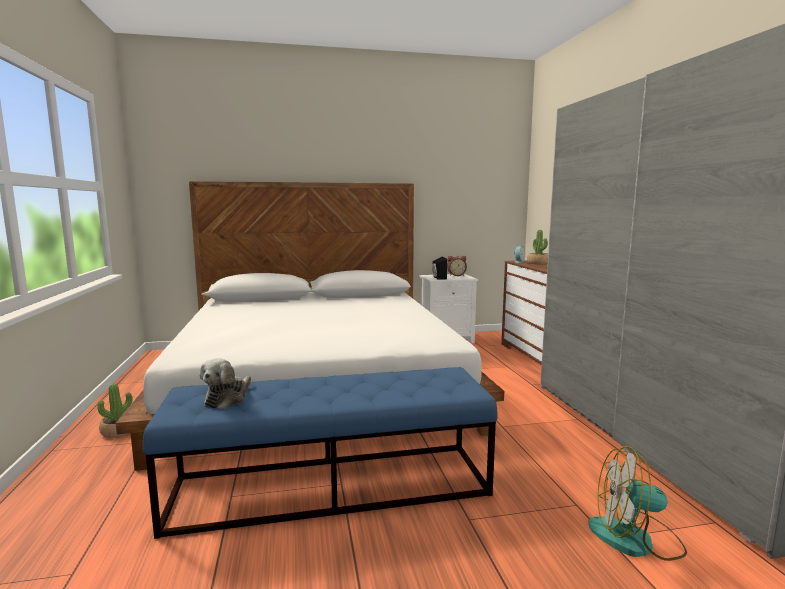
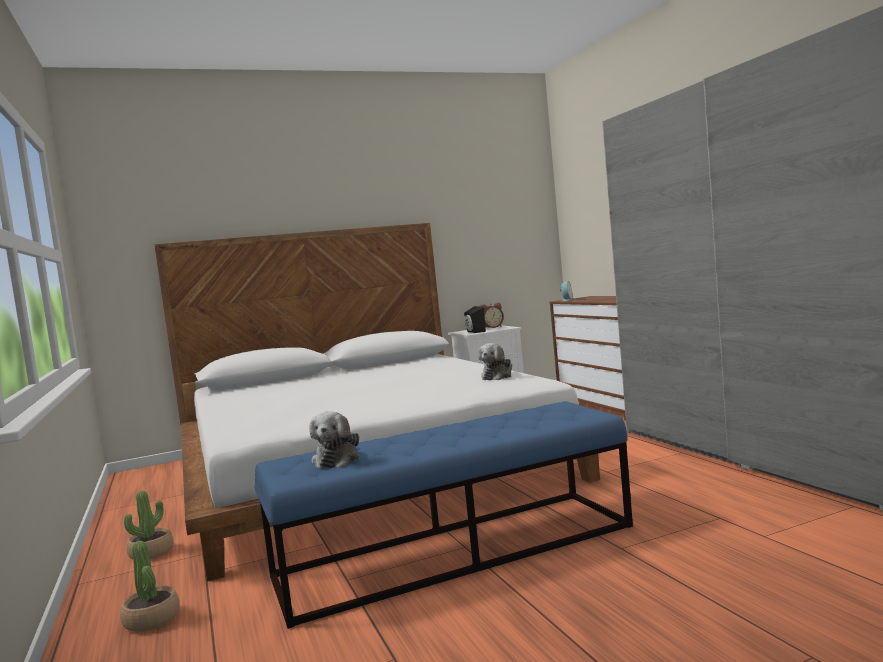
camera: 10 degrees left, 5 degrees down
potted plant [527,230,548,265] -> potted plant moved to [120,541,180,632]
fan [588,446,687,561] -> none
none -> plush toy [478,343,512,380]

